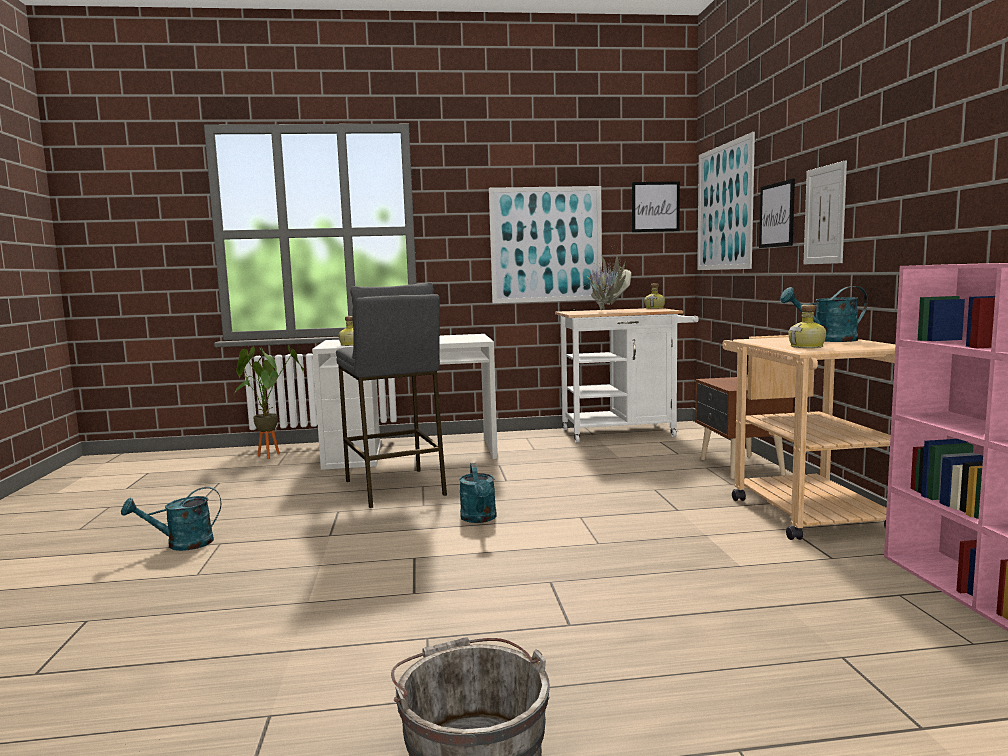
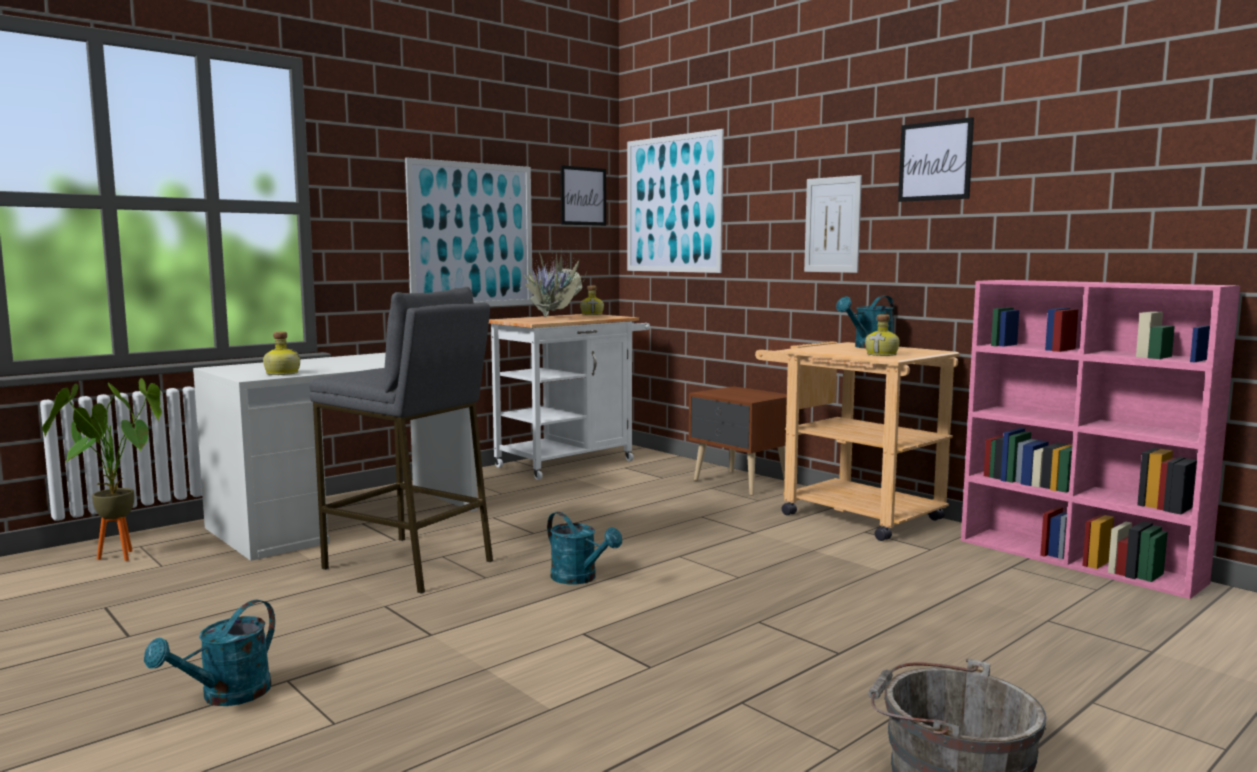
camera: 35 degrees left, 0 degrees up
picture [759,179,795,248] -> picture moved to [898,117,974,202]

